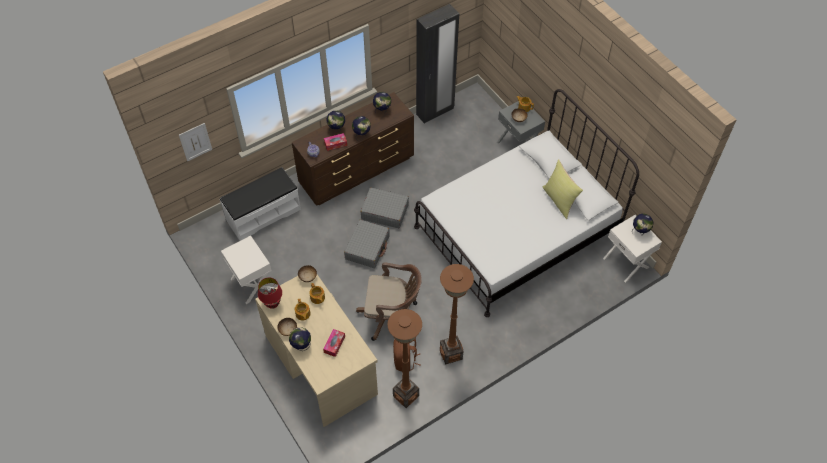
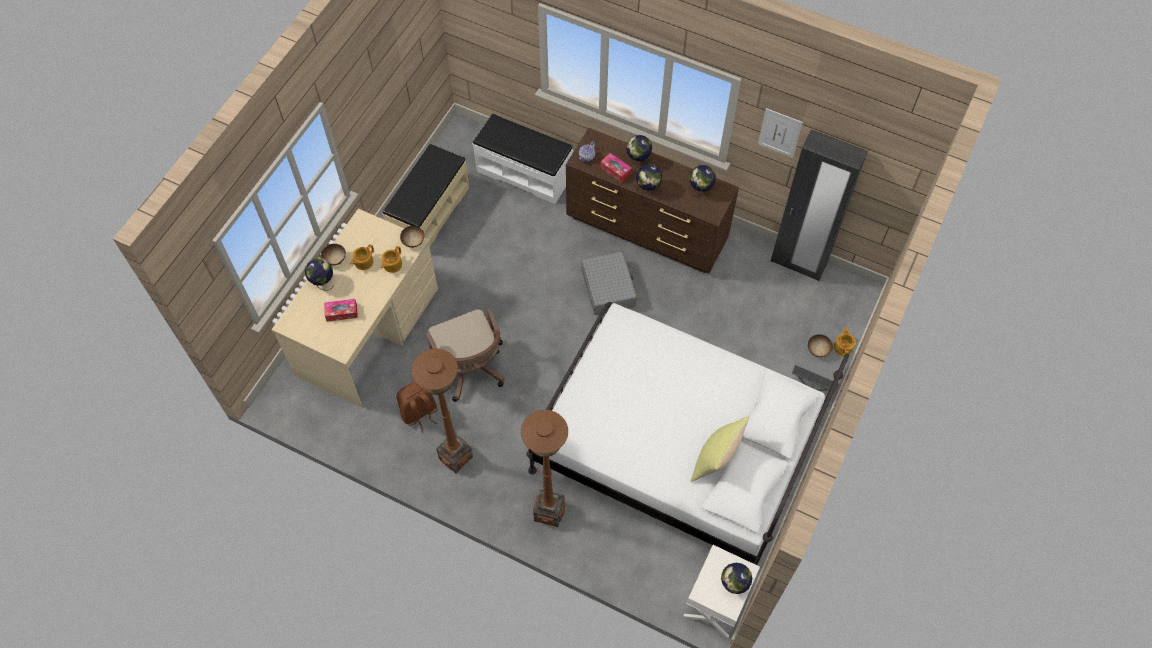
camera: 60 degrees right, 5 degrees up
picture [179,123,212,161] -> picture moved to [758,108,803,158]
white nightstand [221,236,274,304] -> beige bench [383,144,469,248]
red table lamp [258,278,282,309] -> none
grey suitcase [344,220,390,268] -> none
brown floor lamp [387,309,422,408] -> brown floor lamp moved to [521,410,568,527]

